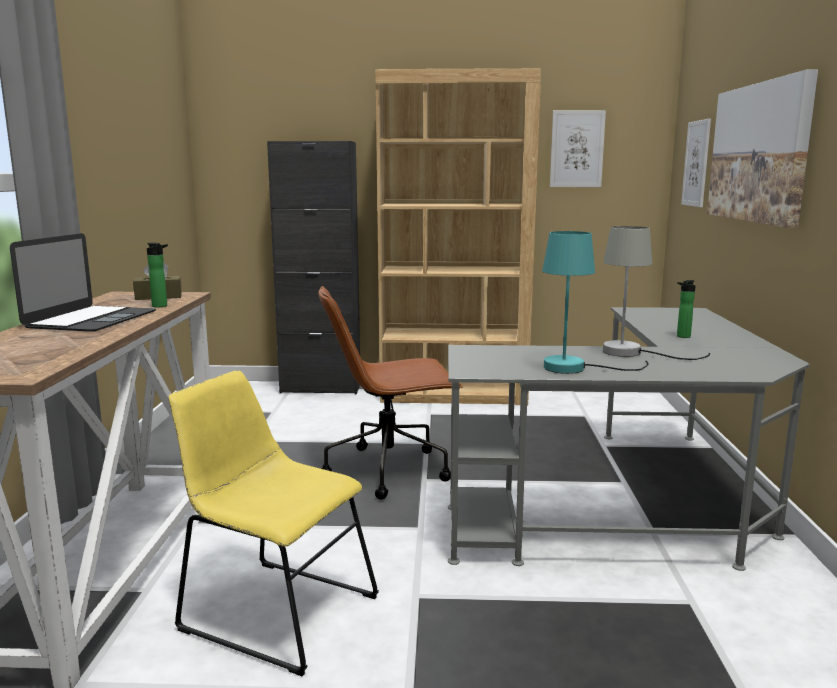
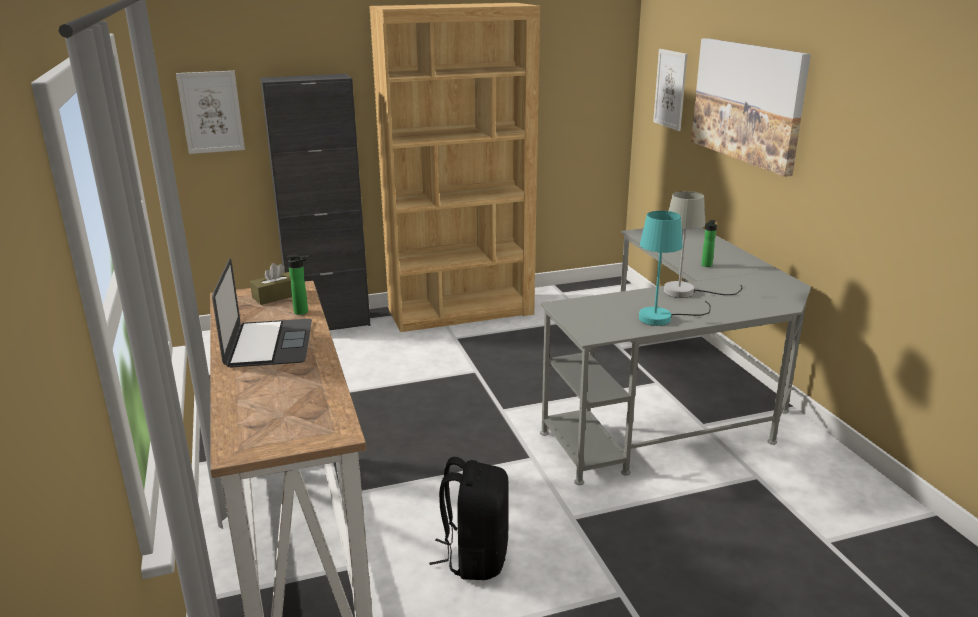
camera: 20 degrees left, 10 degrees up
yellow chair [169,370,379,676] -> black backpack [429,457,509,580]
brown office chair [318,286,463,500] -> none
picture [550,110,606,187] -> picture moved to [176,71,245,154]

